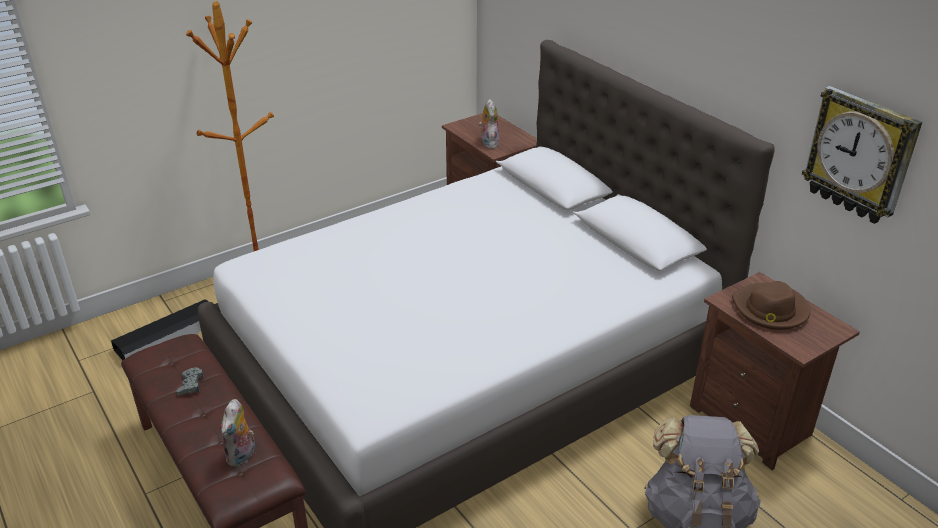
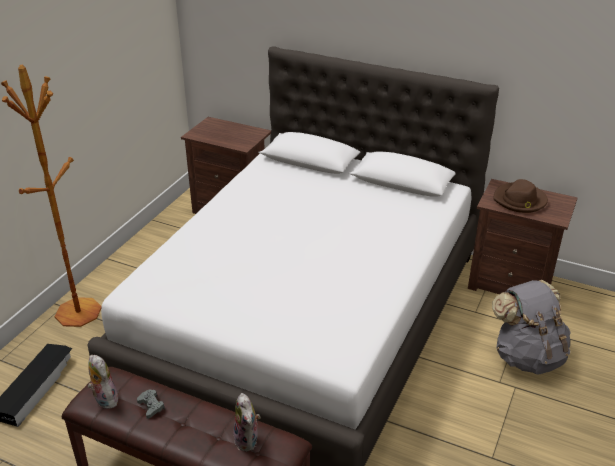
camera: 30 degrees left, 0 degrees up
plush toy [479,99,500,149] -> plush toy moved to [88,355,118,409]
wall clock [802,86,922,224] -> none

